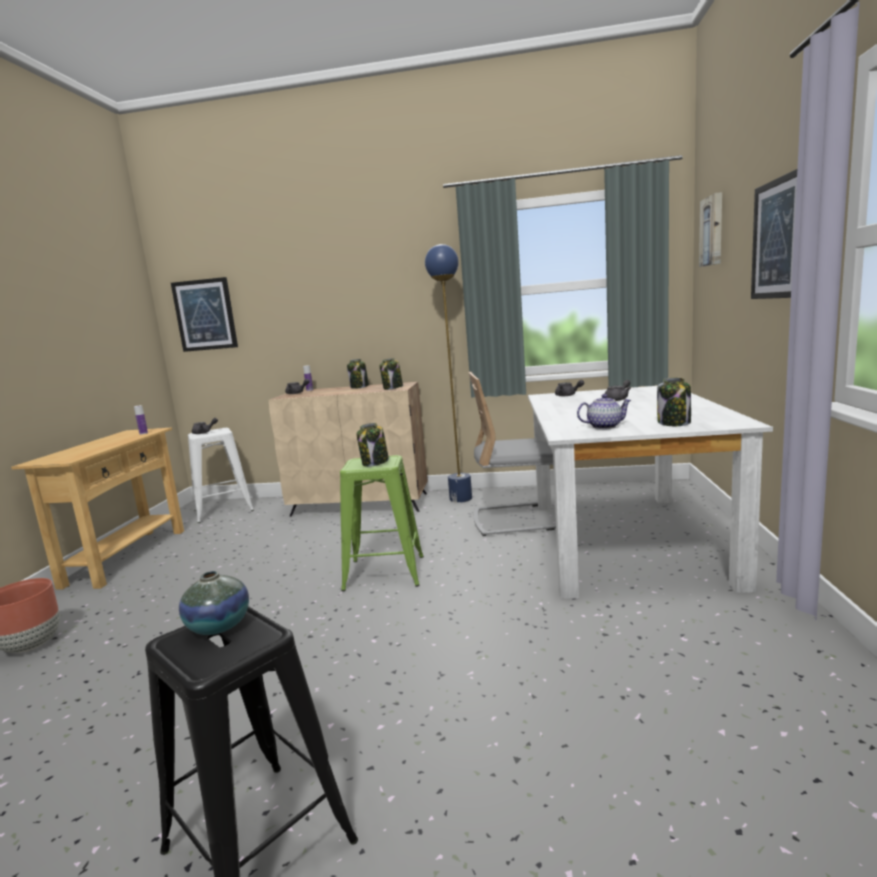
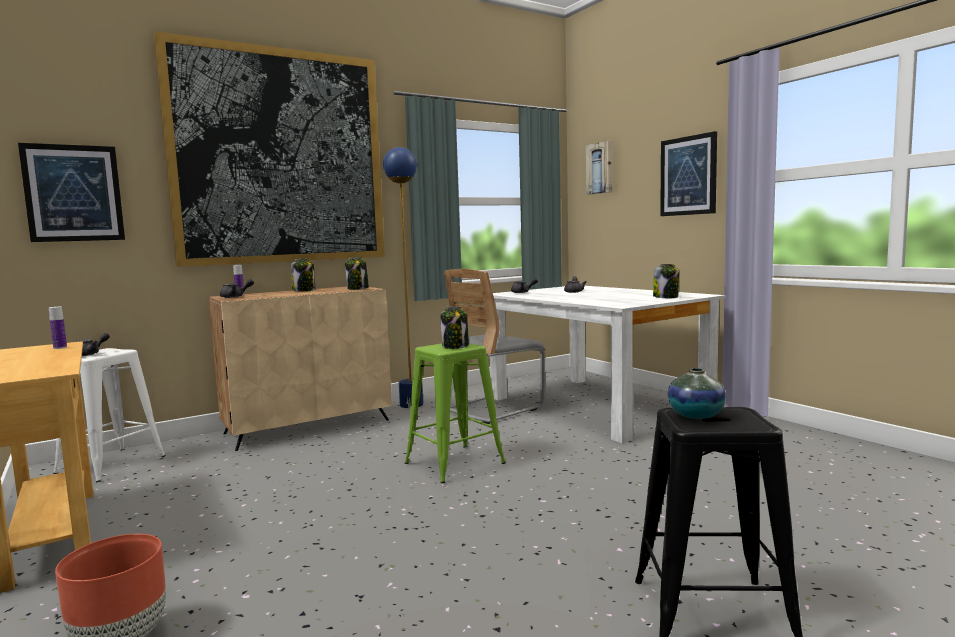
camera: 40 degrees left, 5 degrees down
teapot [577,394,631,429] -> none
none -> picture [153,31,385,267]

